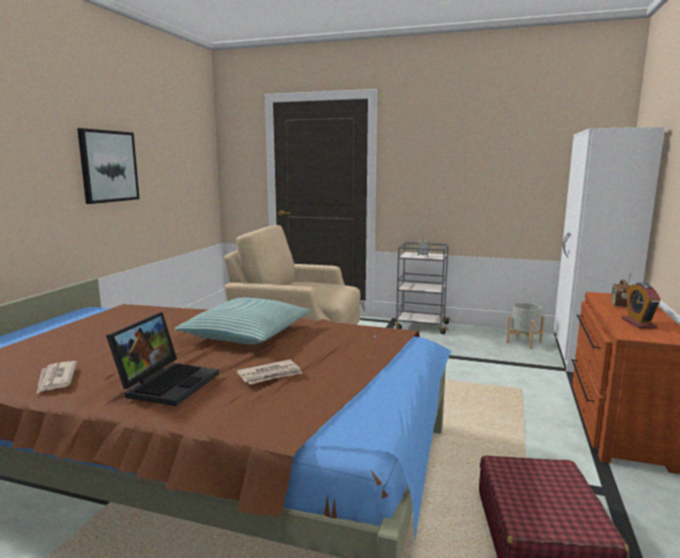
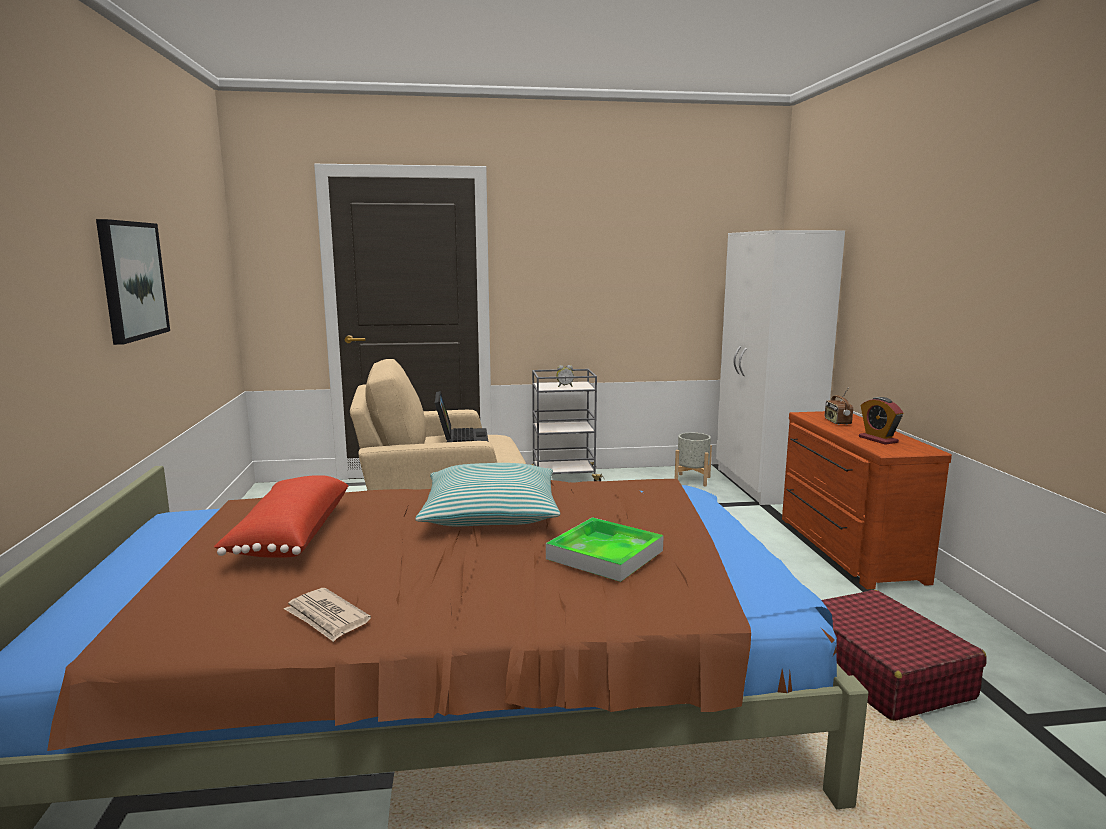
camera: 25 degrees left, 0 degrees up
laptop [106,312,219,406] -> laptop moved to [435,391,489,442]
newspaper [237,359,303,384] -> tray [546,517,664,582]
none -> red pillow [214,475,348,558]

